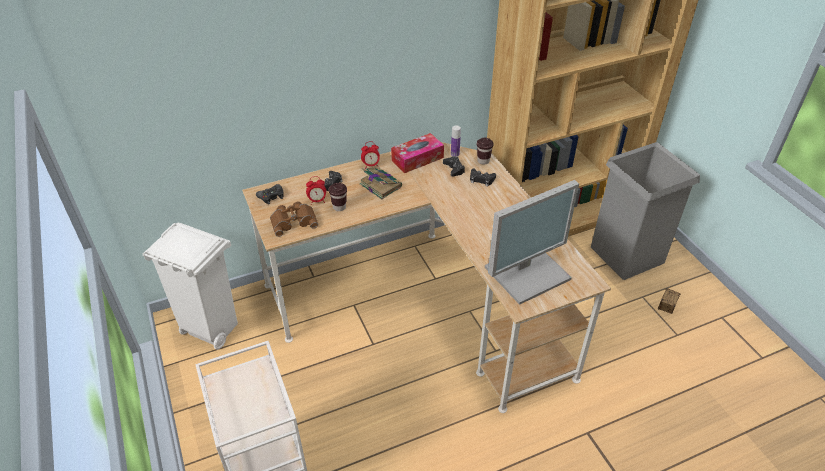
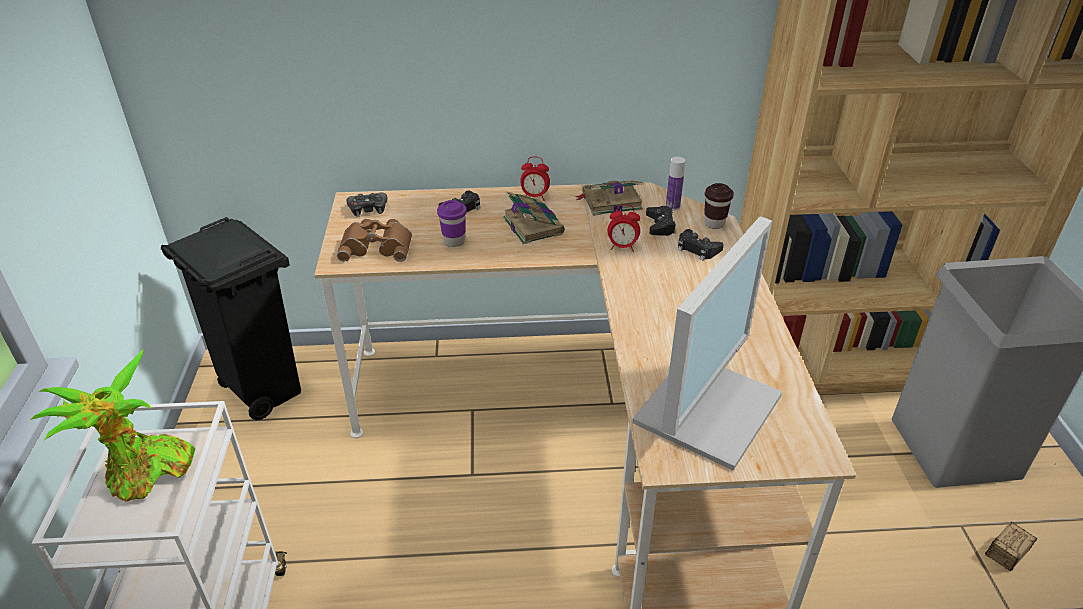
camera: 20 degrees right, 5 degrees down
white trash can [143,223,238,349] -> black trash can [161,217,301,420]
alarm clock [306,176,326,205] -> alarm clock moved to [608,204,640,252]
brown cup [329,183,347,211] -> purple cup [437,200,467,247]
tissue box [391,133,444,173] -> book [574,180,644,216]
monitor [485,180,579,305] -> monitor turned 45 degrees counterclockwise [632,216,782,471]
none -> potted plant [31,349,195,502]

